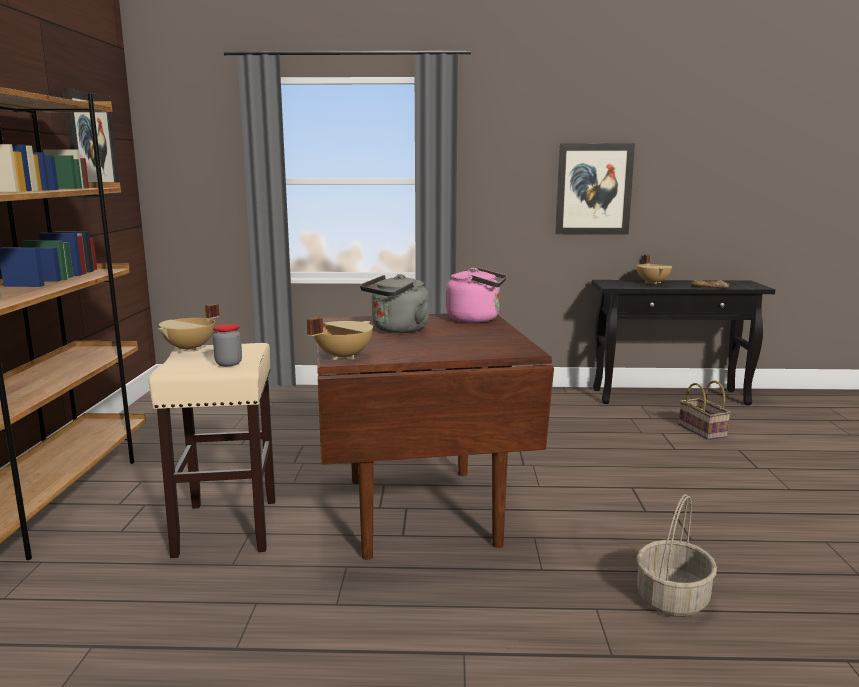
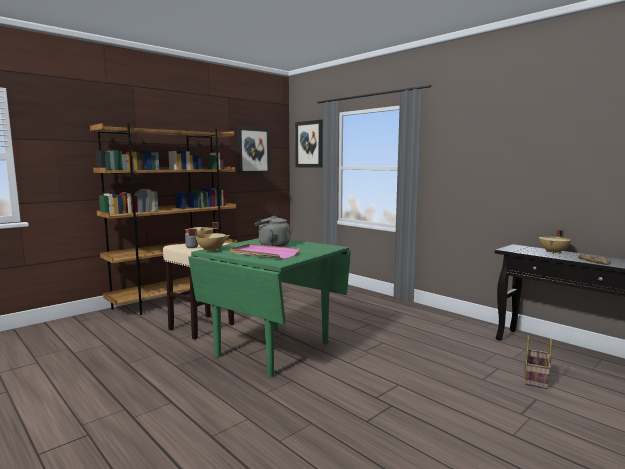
camera: 45 degrees right, 5 degrees down
brown dining table [317,313,554,560] -> green dining table [188,238,351,378]
pink kettle [446,268,507,323] -> none
picture [555,143,635,235] -> picture moved to [295,120,323,168]
basket [637,494,717,617] -> none
none -> pink tray [230,244,300,259]

